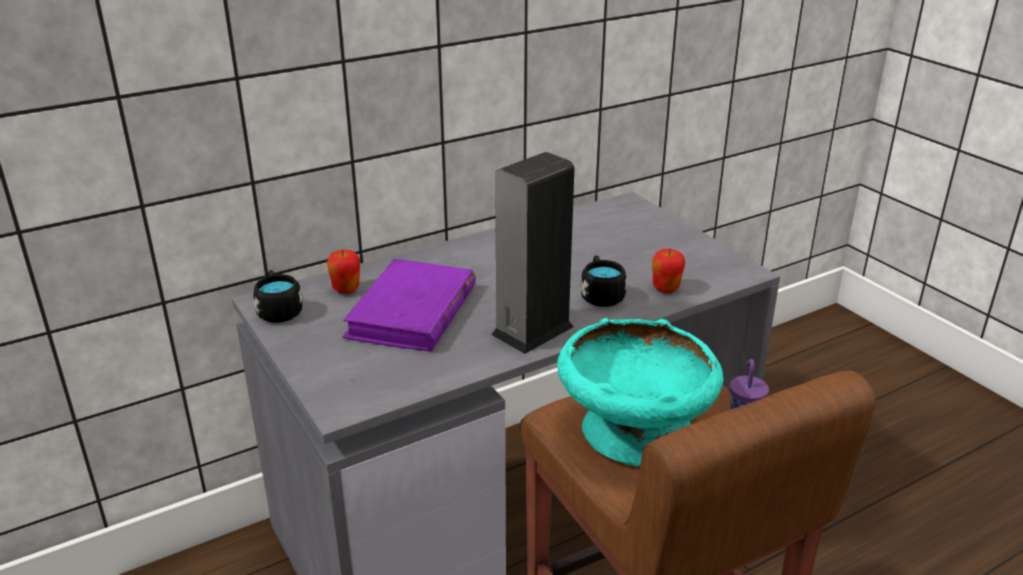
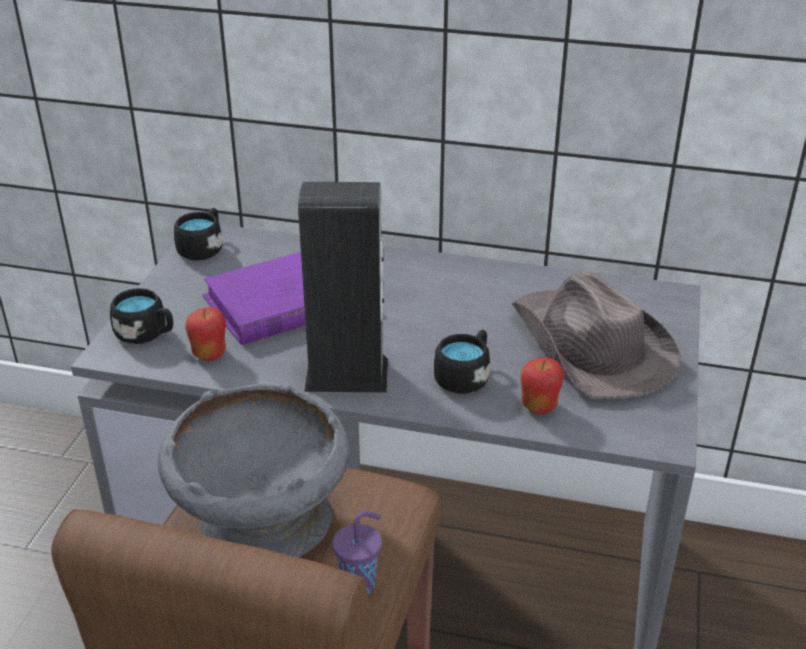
camera: 45 degrees right, 5 degrees up
apple [327,249,360,294] -> apple moved to [185,307,226,361]
turquoise bowl [557,318,724,466] -> grey bowl [158,384,349,558]
none -> black mug [110,288,173,344]
none -> brown hat [512,271,681,399]

